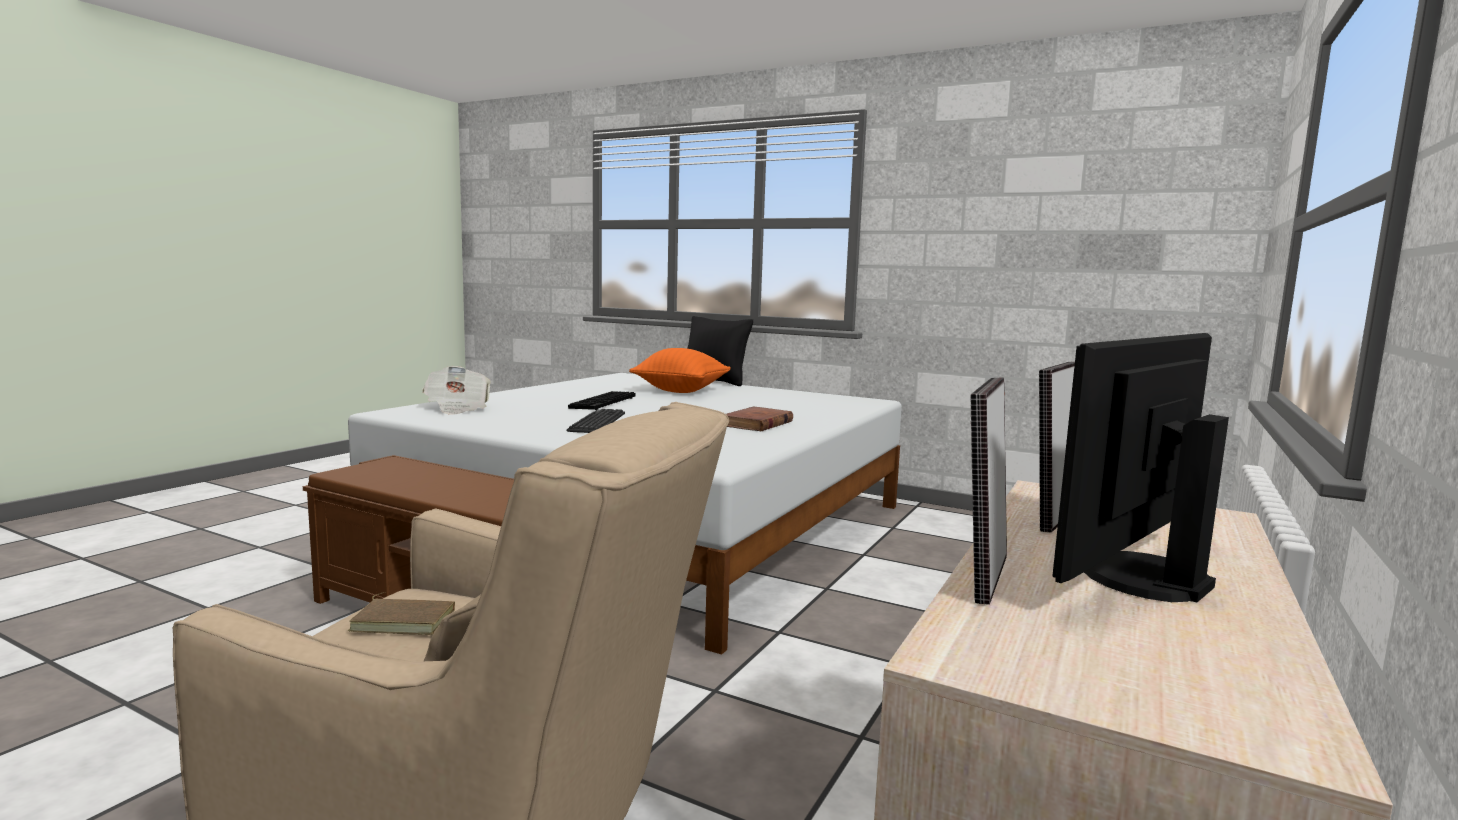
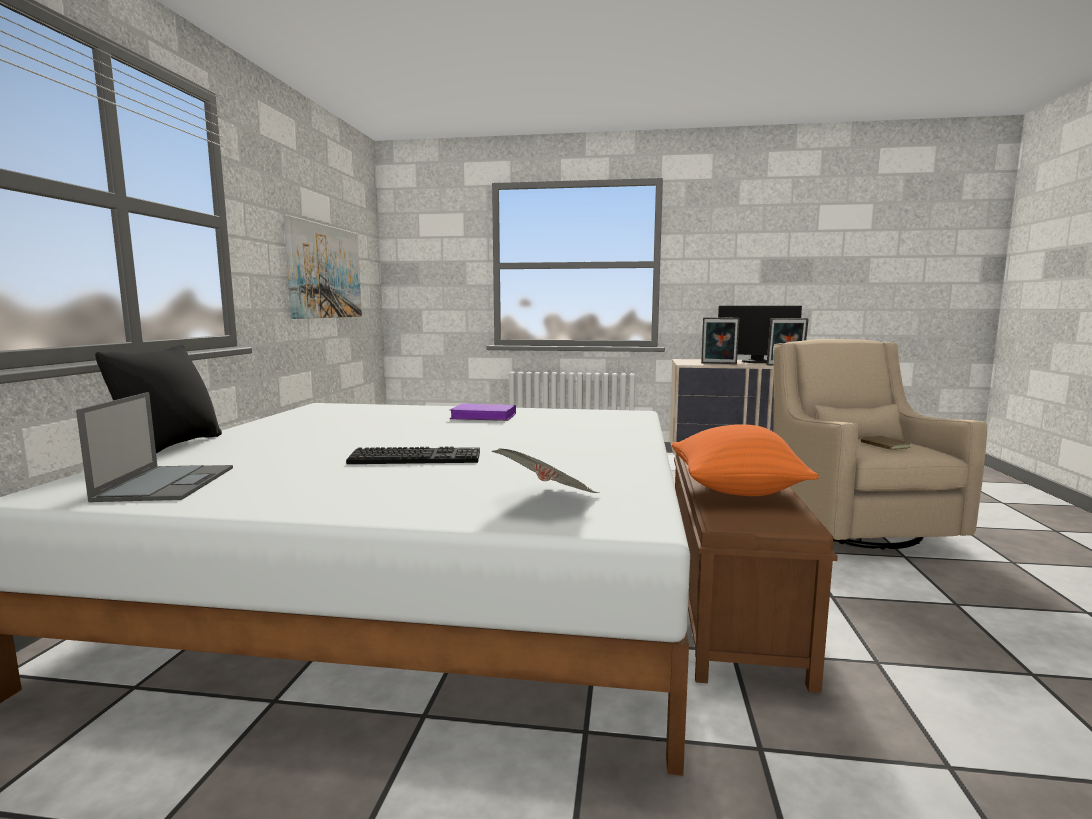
camera: 110 degrees left, 0 degrees up
keyboard [567,409,625,433] -> none
orange pillow [629,348,731,393] -> orange pillow moved to [672,424,819,496]
brown book [726,407,793,431] -> purple book [450,404,516,421]
none -> laptop [76,392,233,502]
none -> picture [284,215,362,319]

